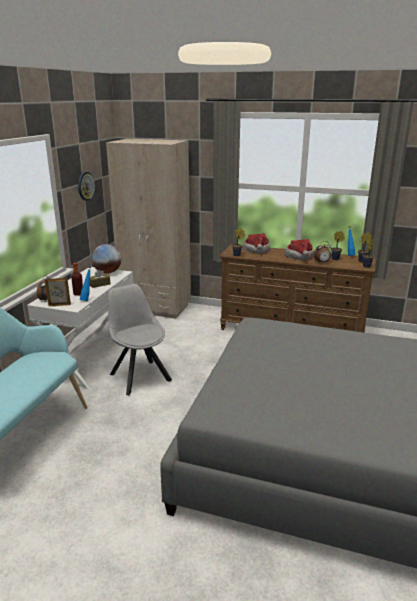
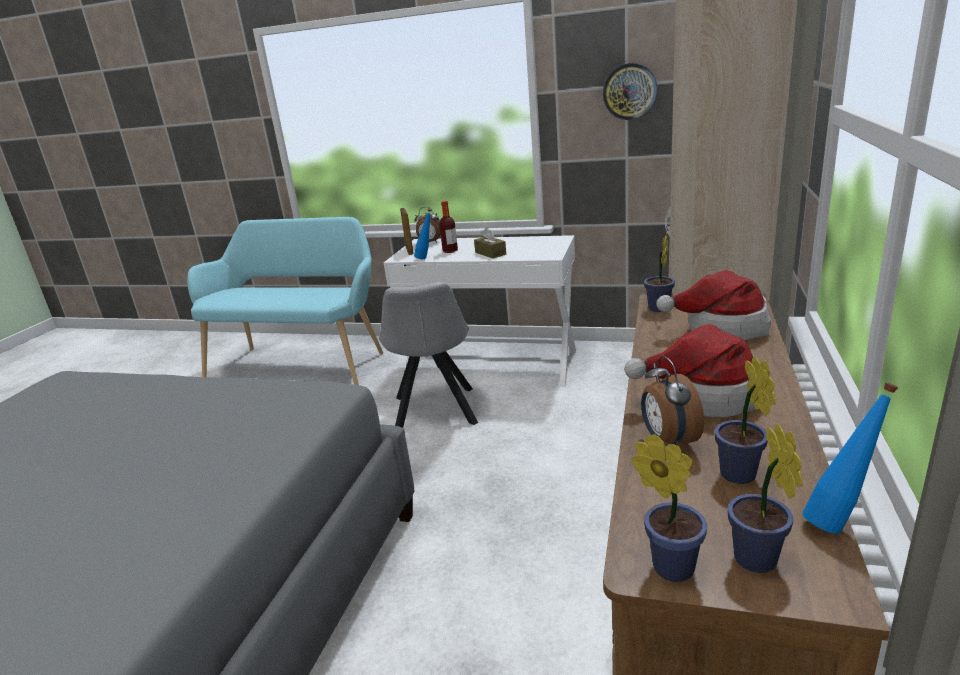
camera: 90 degrees right, 0 degrees up
globe [92,244,122,274] -> none
grey chair [108,284,172,395] -> grey chair turned 120 degrees clockwise [379,282,478,428]

